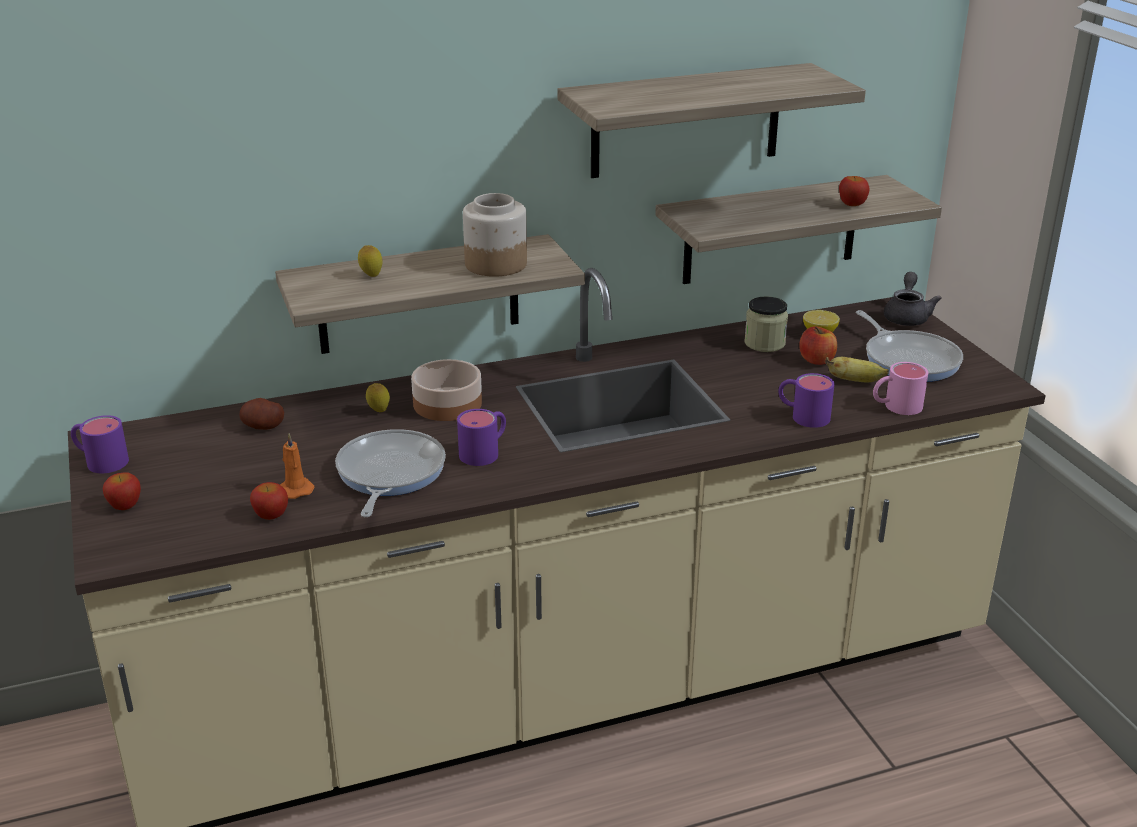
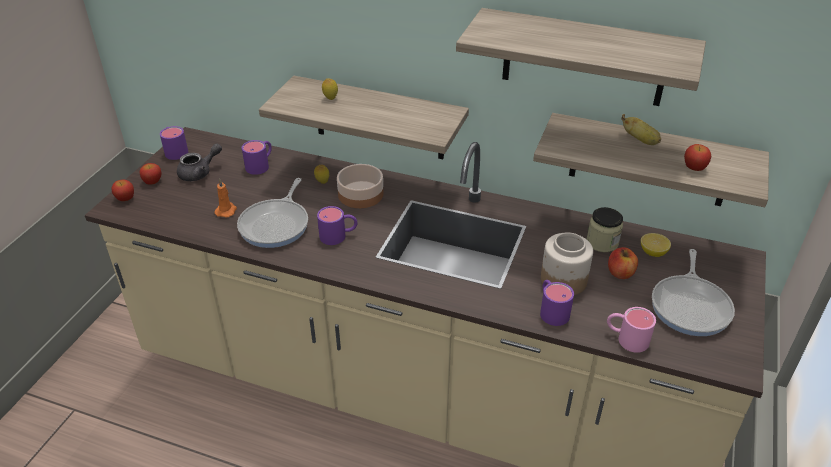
camera: 40 degrees right, 10 degrees up
potato [239,398,284,430] -> purple mug [242,140,272,175]
apple [250,482,288,520] -> apple moved to [111,180,134,201]
frying pan [335,429,446,517] -> frying pan turned 150 degrees clockwise [237,178,308,248]
jar [463,193,527,277] -> jar moved to [541,232,593,295]
banana [825,357,889,382] -> banana moved to [621,114,661,145]
grey teapot [884,272,942,326] -> grey teapot moved to [177,143,222,181]

